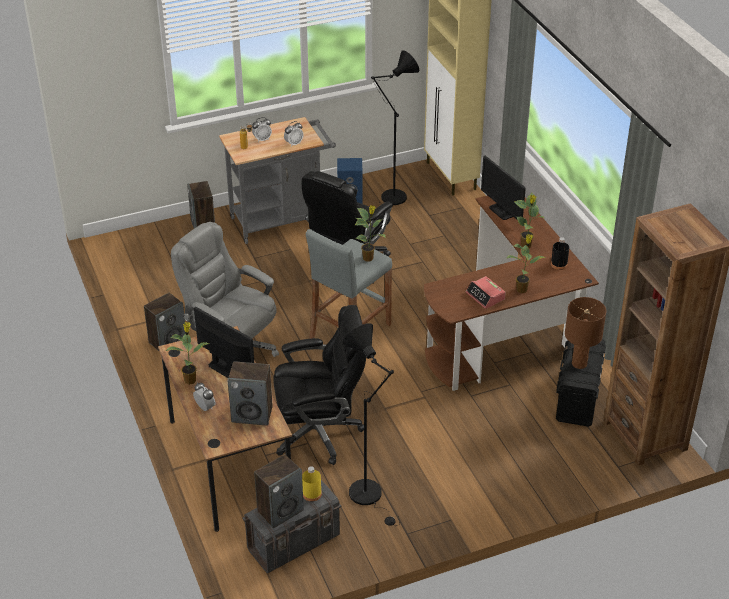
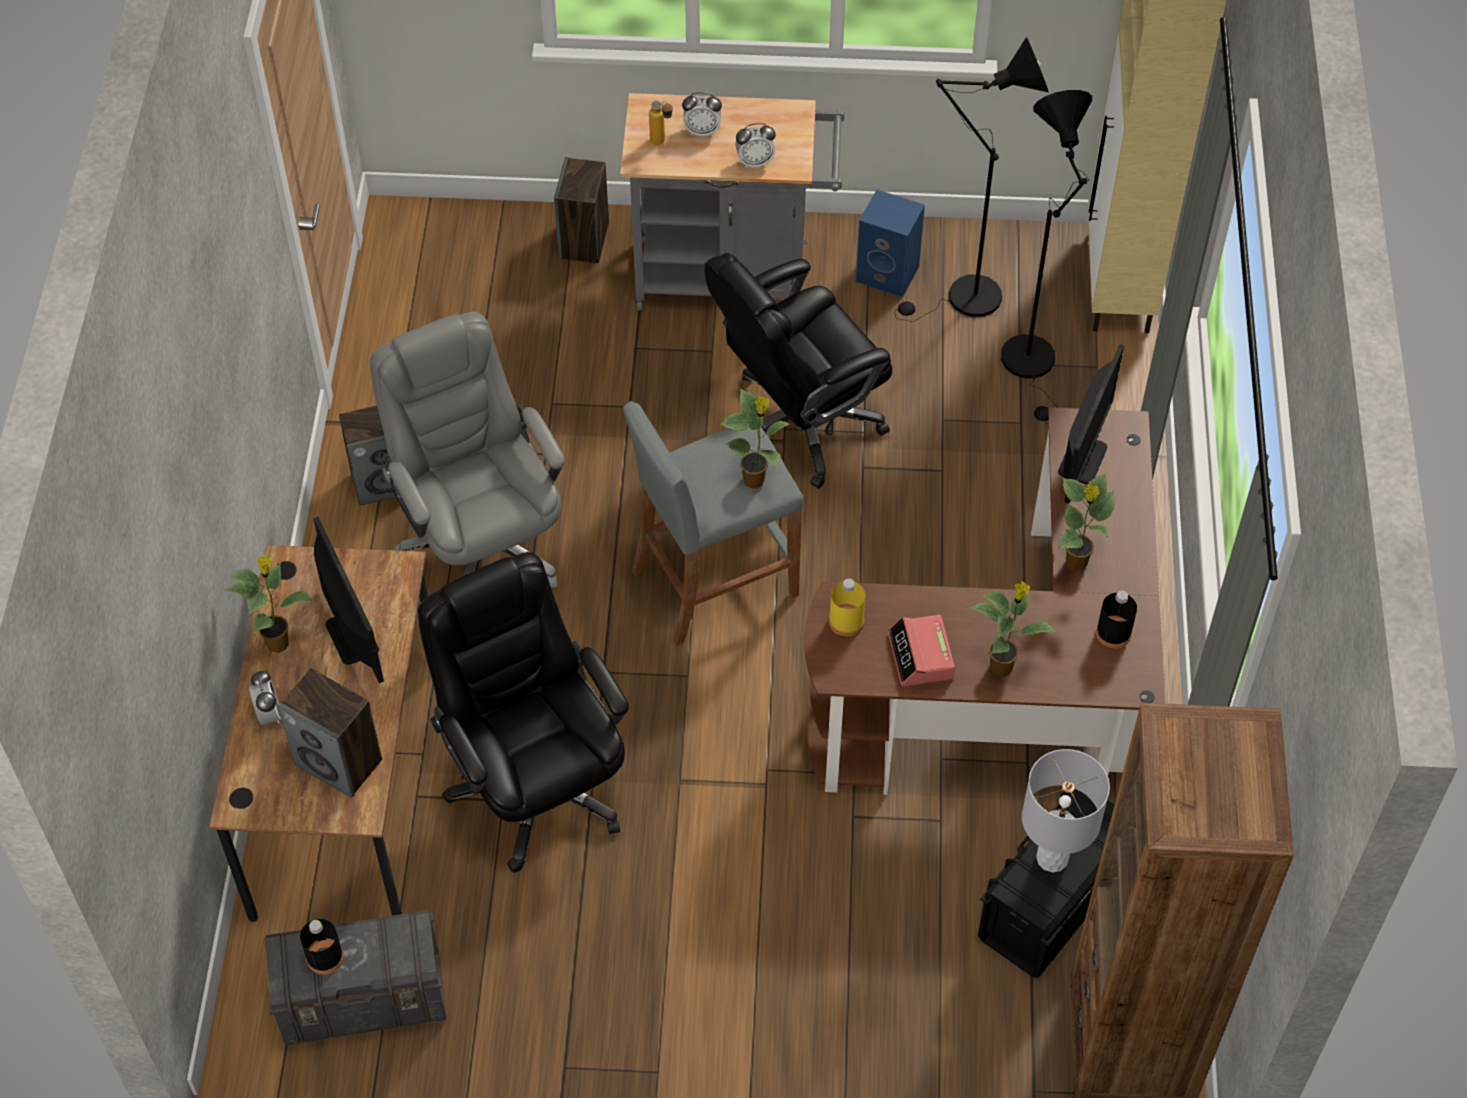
camera: 25 degrees right, 15 degrees up
speaker [254,454,304,528] -> black bottle [300,919,344,975]
black office chair [273,305,366,465] -> black office chair turned 135 degrees counterclockwise [418,552,629,873]
yellow bottle [302,466,322,501] -> yellow bottle moved to [829,579,865,637]
black floor lamp [343,323,400,526] -> black floor lamp moved to [1001,90,1092,424]
monitor [481,155,526,220] -> monitor turned 150 degrees counterclockwise [1058,344,1124,504]
brown table lamp [565,297,606,369] -> grey table lamp [1022,749,1110,873]

